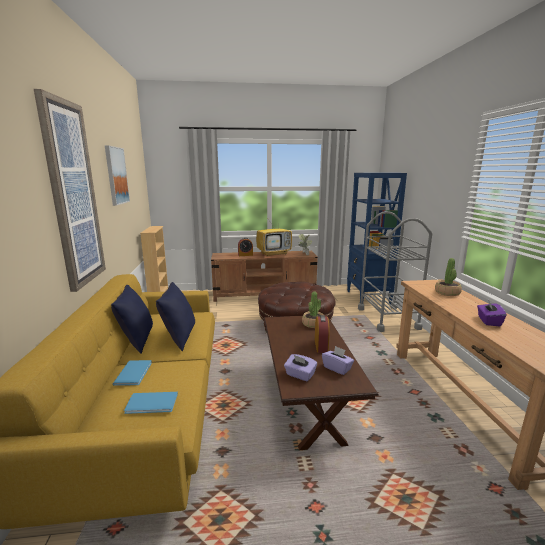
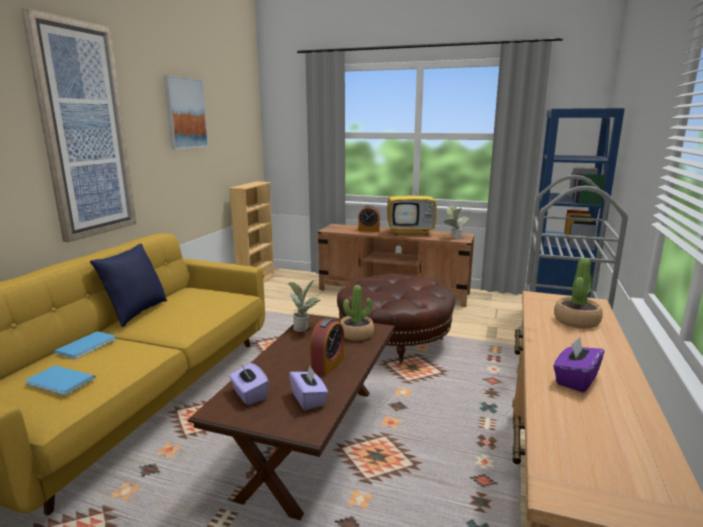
camera: 25 degrees right, 0 degrees up
blue pillow [156,282,195,351] -> none
none -> potted plant [288,280,320,332]

